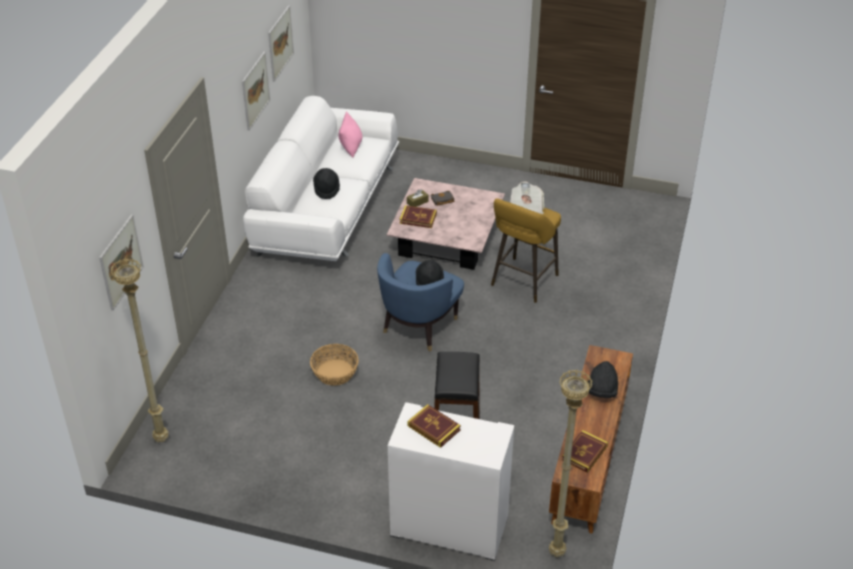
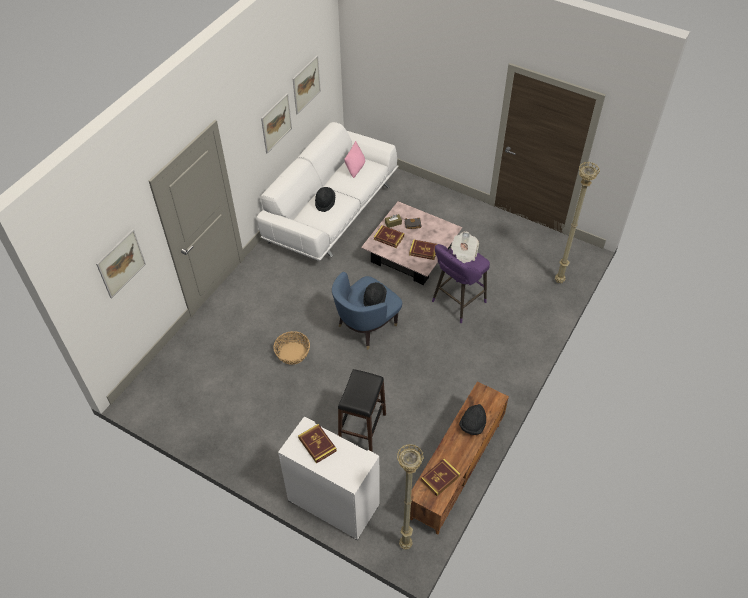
camera: 15 degrees right, 10 degrees up
beige floor lamp [111,259,169,442] -> beige floor lamp moved to [555,162,600,283]
yellow stool [491,198,561,303] -> purple stool [432,244,490,323]
none -> book [409,239,437,260]

